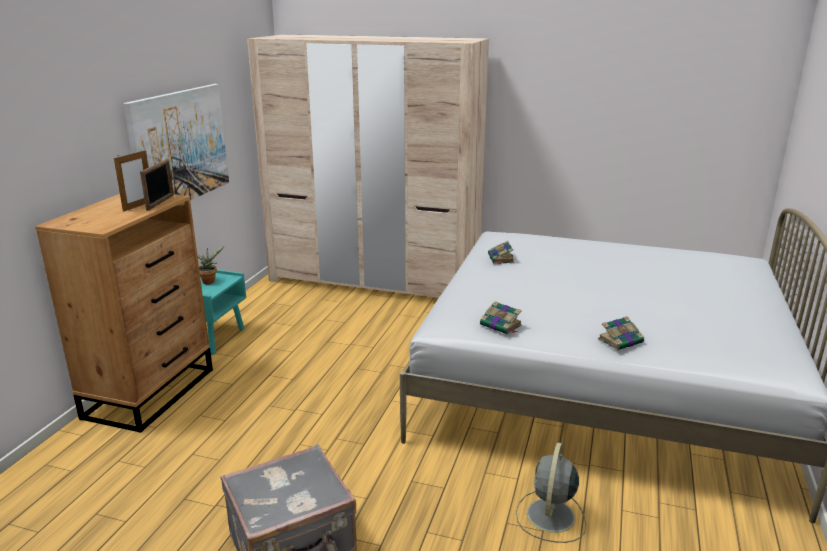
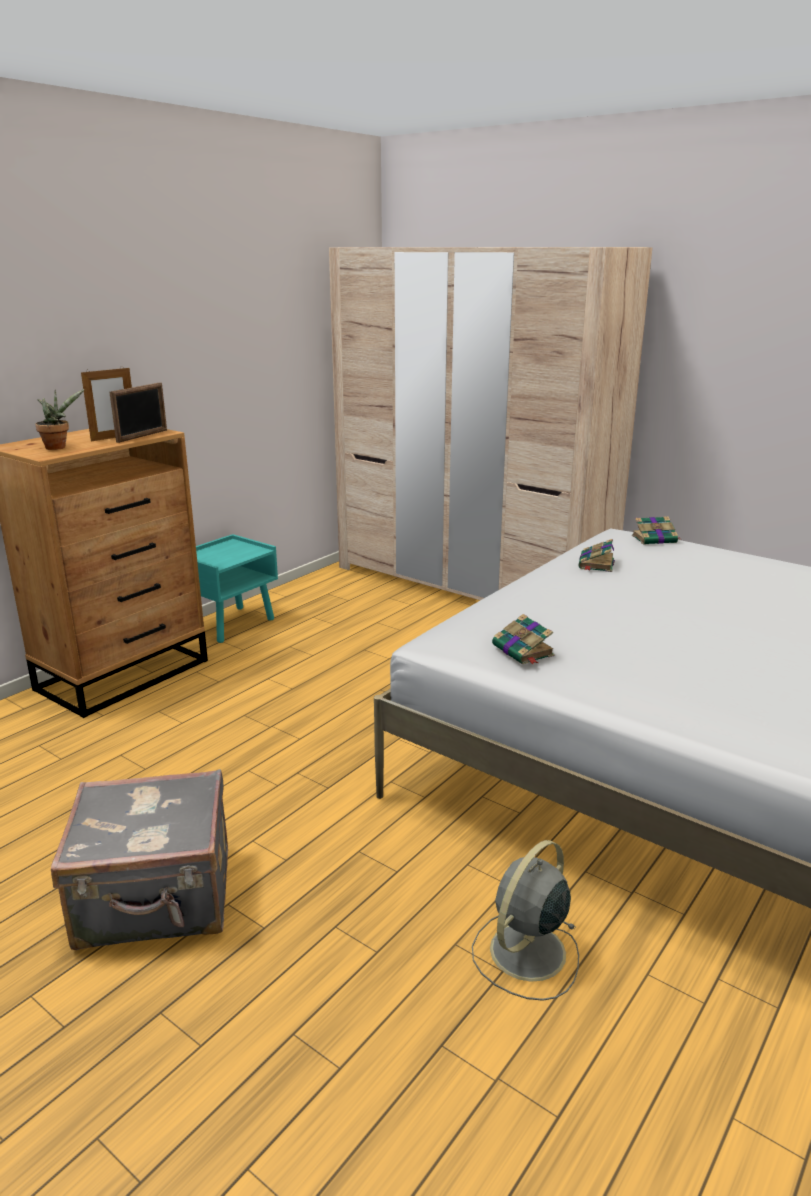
camera: 20 degrees right, 0 degrees up
picture [124,84,229,200] -> none
potted plant [197,245,225,284] -> potted plant moved to [35,389,85,450]
book [598,316,645,350] -> book moved to [632,516,679,545]

